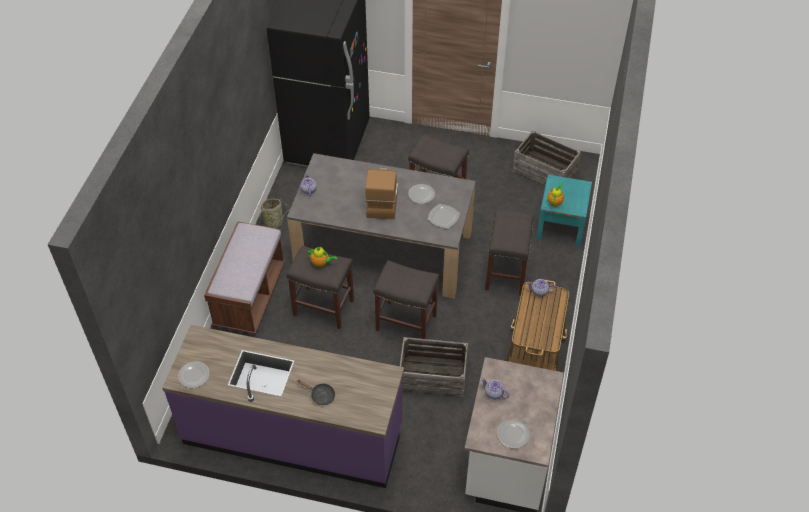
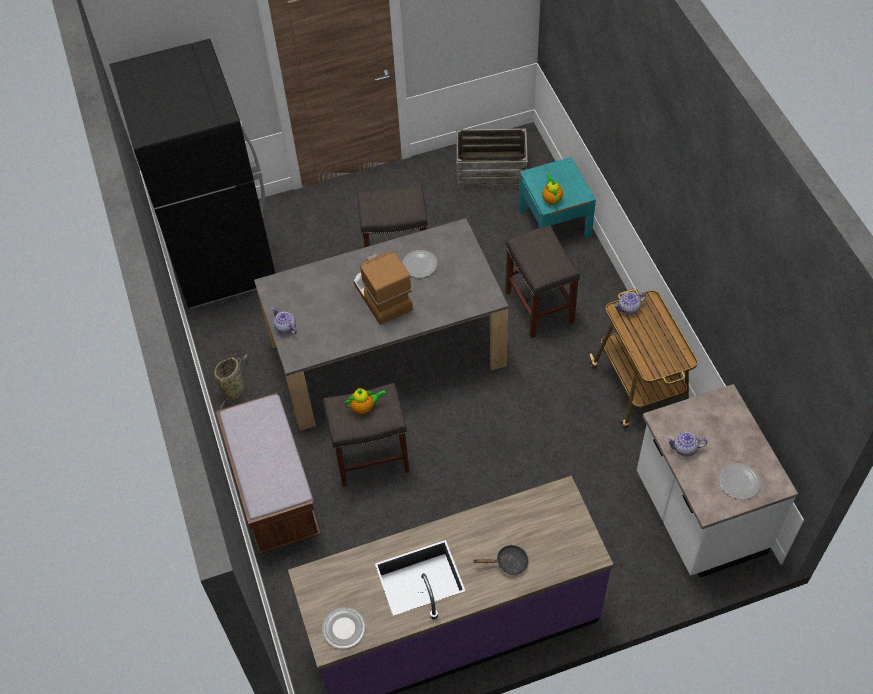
camera: 30 degrees left, 5 degrees up
grey stool [373,260,439,339] -> none
crate [400,337,468,397] -> none
plate [428,204,460,228] -> none

